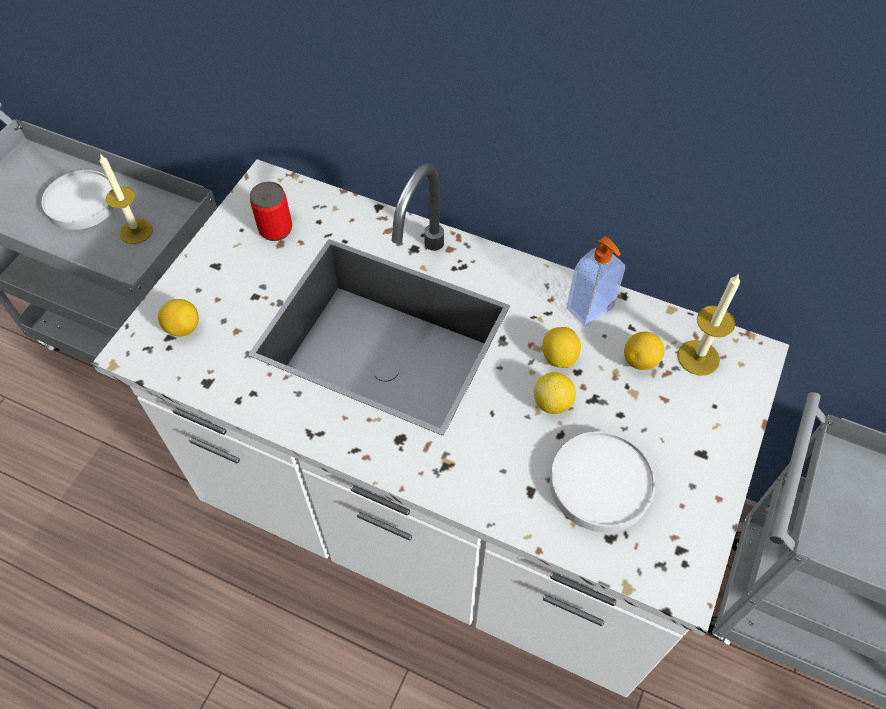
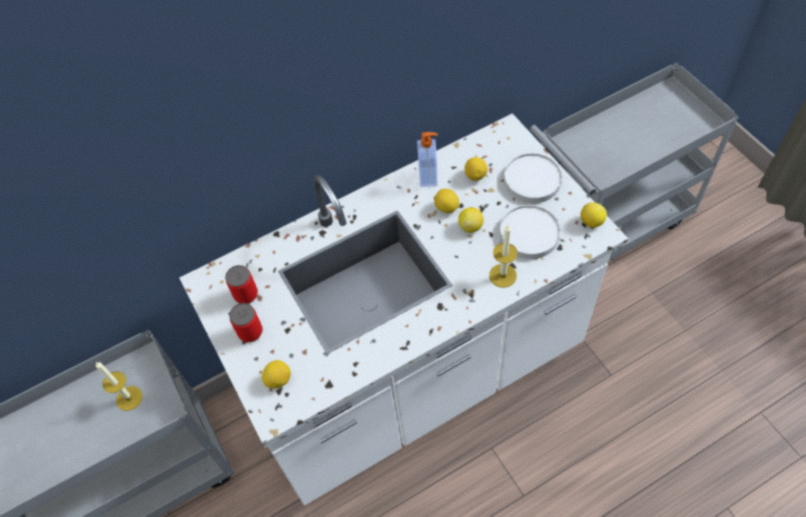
camera: 50 degrees left, 0 degrees up
white plate [42,170,115,230] -> white plate moved to [504,153,562,203]
candle [677,273,740,376] -> candle moved to [489,225,518,288]
none -> can [229,303,263,342]
none -> lemon [580,202,607,228]

